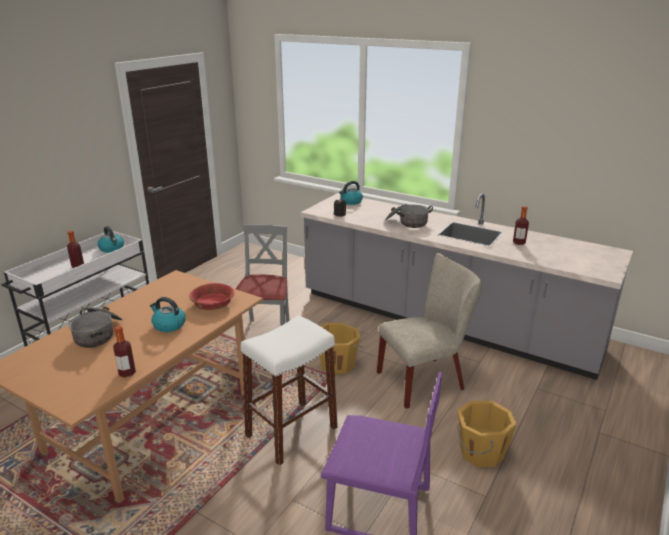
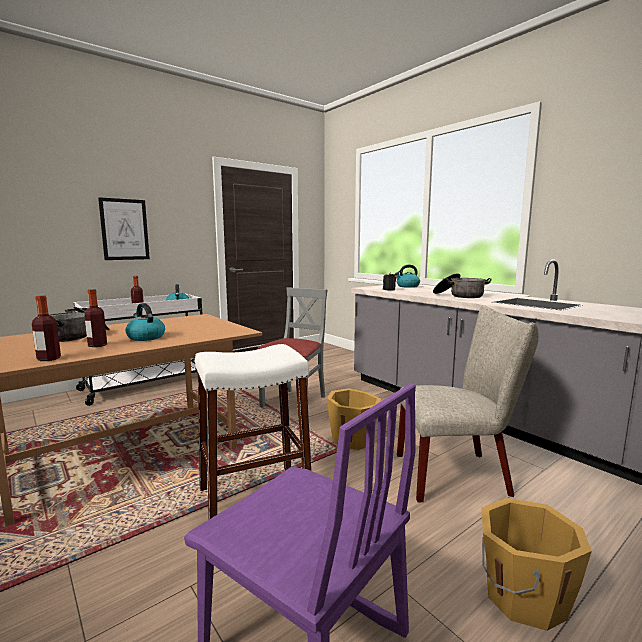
camera: 20 degrees right, 15 degrees down
red bowl [189,283,234,310] -> none
bottle [513,206,529,245] -> bottle moved to [84,289,107,347]
none -> picture [98,197,150,260]

